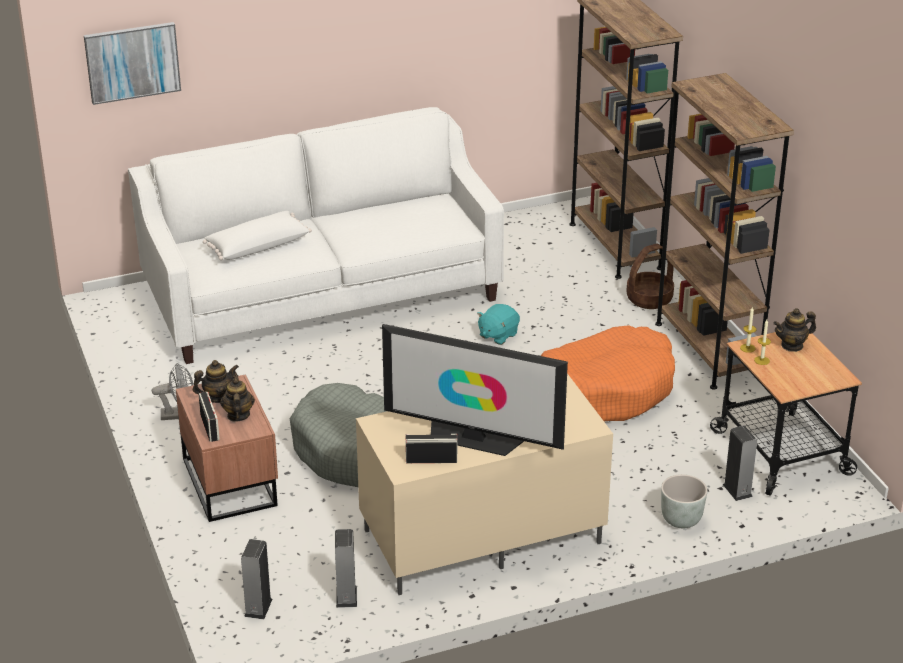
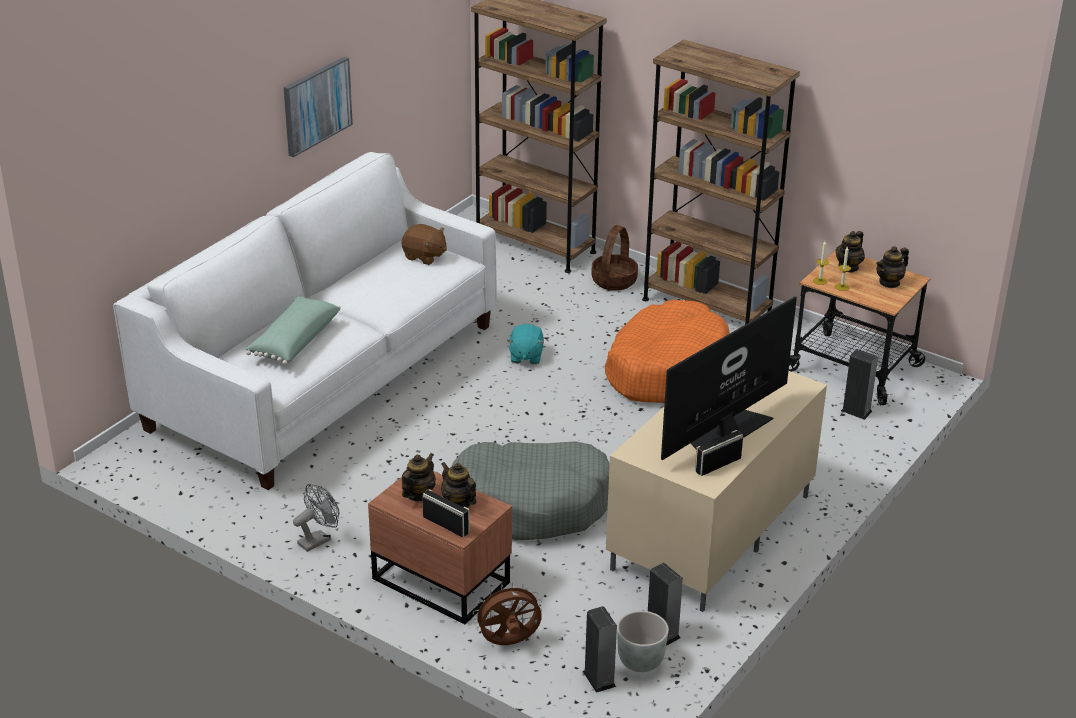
camera: 35 degrees left, 0 degrees up
picture [84,22,181,105] -> picture moved to [284,56,353,157]
white pillow [203,211,312,260] -> green pillow [245,296,341,365]
television [382,324,568,456] -> television turned 150 degrees clockwise [661,296,797,460]
grey planter [661,474,708,528] -> grey planter moved to [617,611,669,672]
none -> brown plush toy [401,224,447,265]
none -> brown fan [473,582,542,645]
none -> teapot [876,246,909,288]

